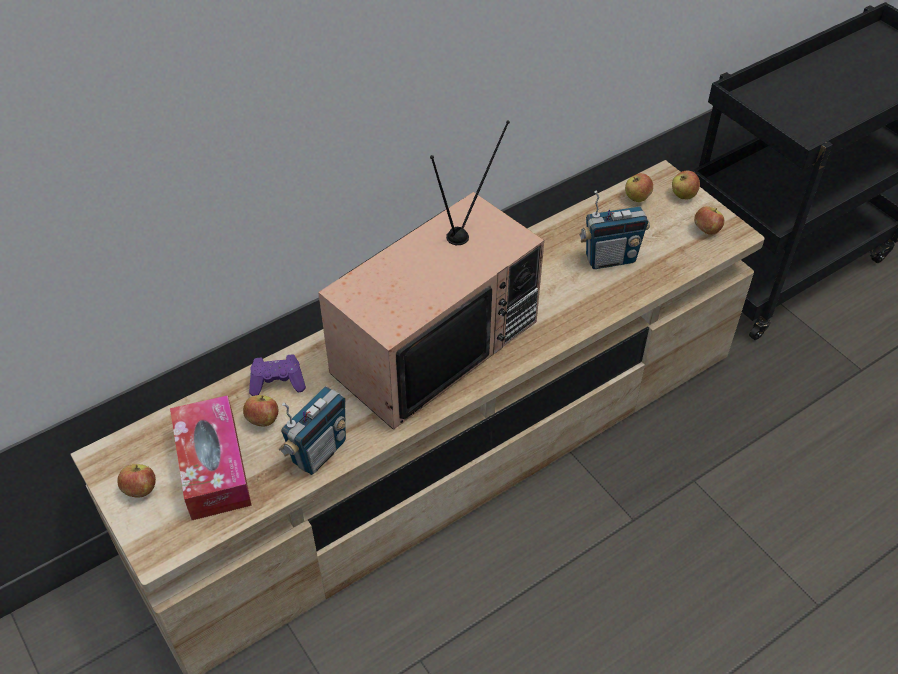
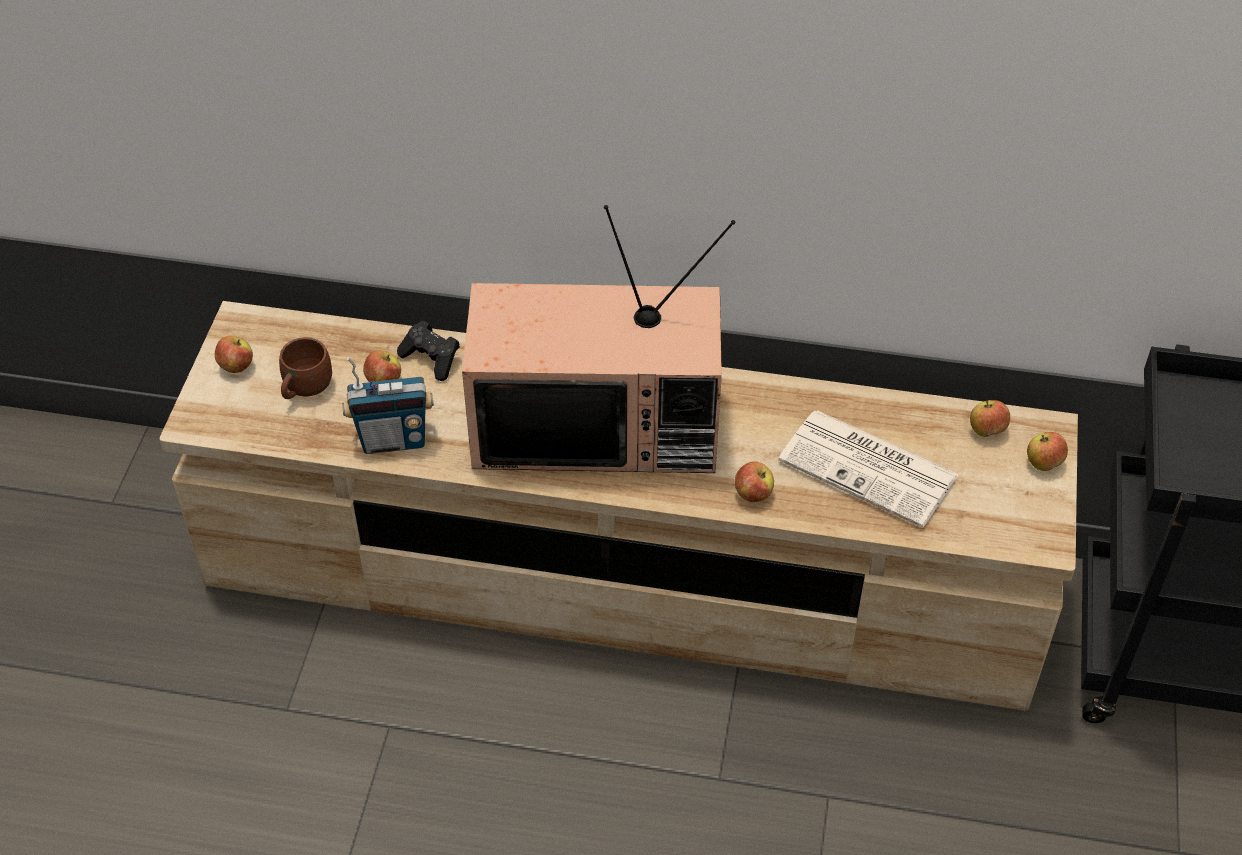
camera: 45 degrees right, 0 degrees up
tissue box [170,395,252,520] -> brown mug [279,337,332,399]
purple game controller [249,354,306,396] -> black game controller [397,320,460,381]
radio [579,191,650,269] -> newspaper [778,410,959,528]
apple [694,206,724,235] -> apple moved to [735,461,774,502]

